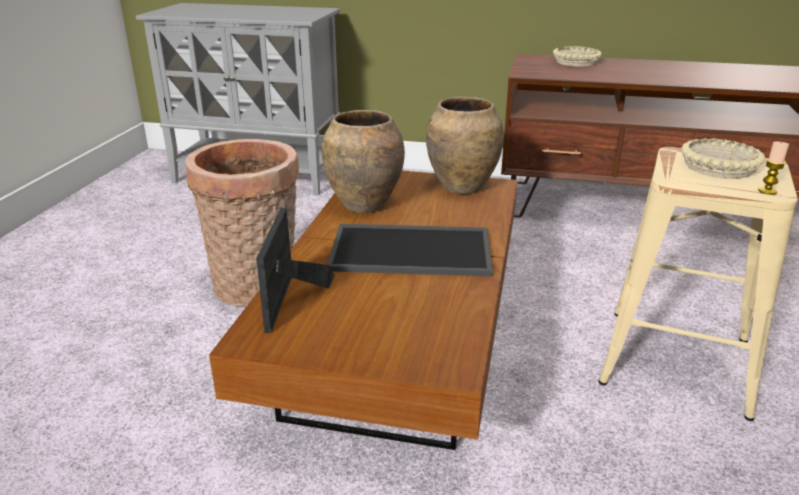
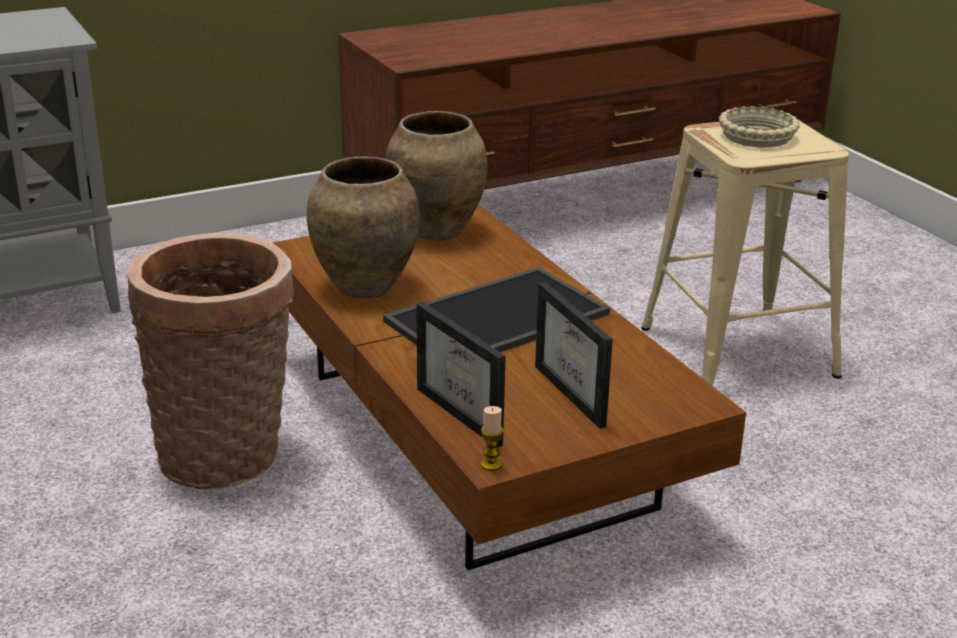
camera: 40 degrees left, 0 degrees up
beige bowl [553,46,602,66] -> none
candle [758,141,789,195] -> candle moved to [480,406,503,471]
none -> picture frame [535,282,613,429]

